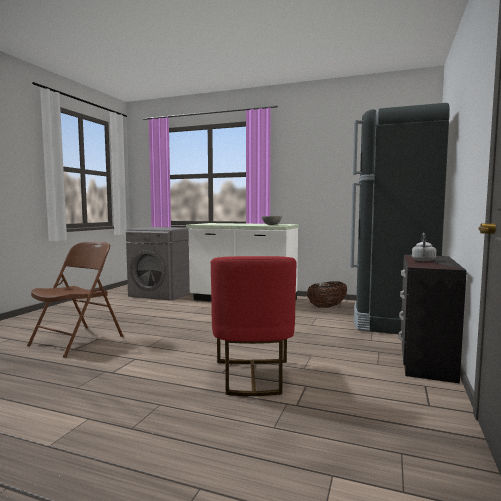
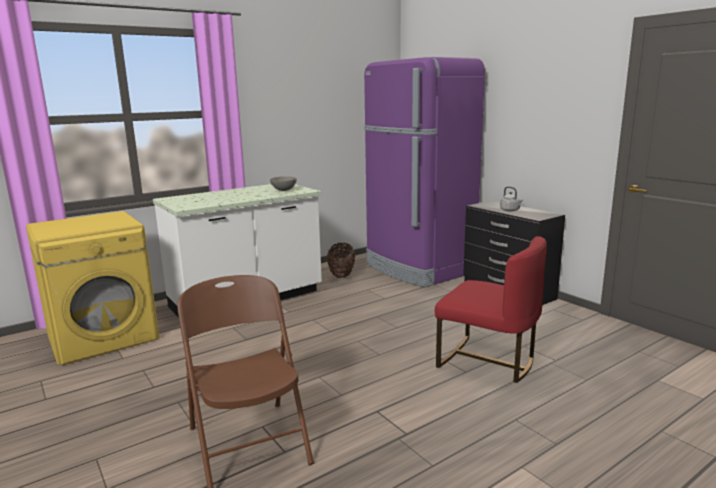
camera: 55 degrees left, 10 degrees up
grey washing machine [126,227,190,301] -> yellow washing machine [26,211,159,365]
black fridge [350,103,450,334] -> purple fridge [364,57,485,288]

